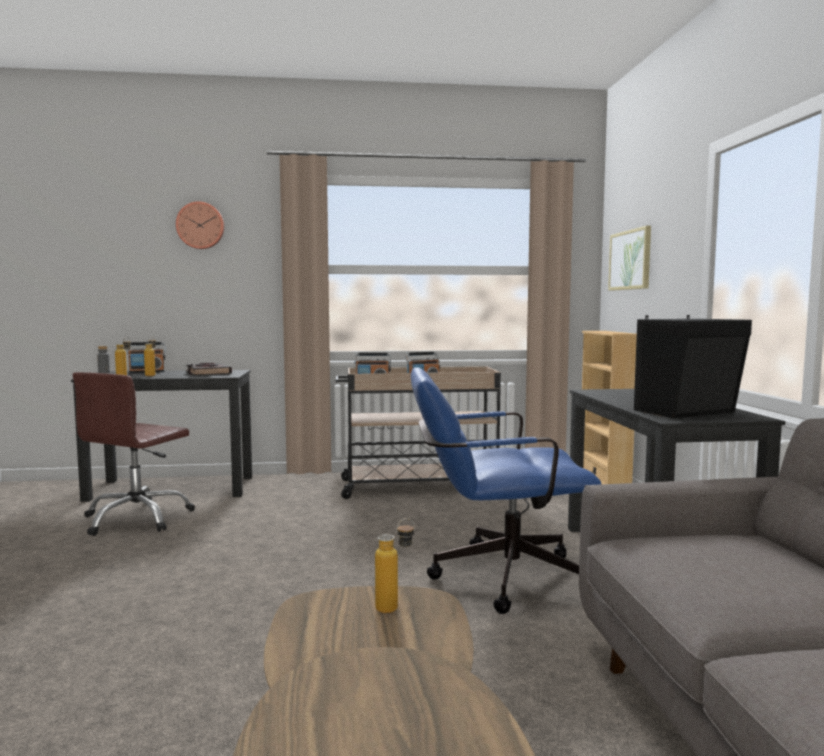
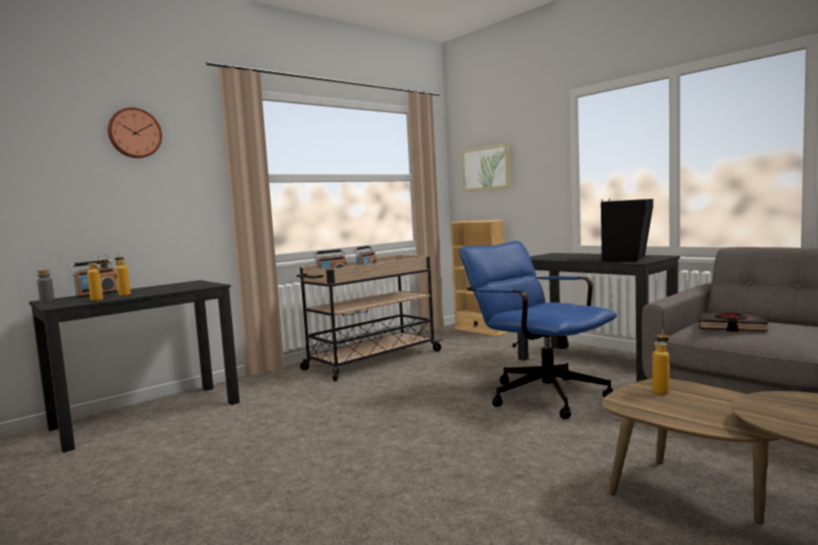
camera: 35 degrees left, 0 degrees up
brown office chair [73,372,195,536] -> none
black book [186,363,232,375] -> black book moved to [698,312,768,332]
blue office chair [411,367,601,614] -> blue office chair turned 90 degrees clockwise [459,241,617,419]

